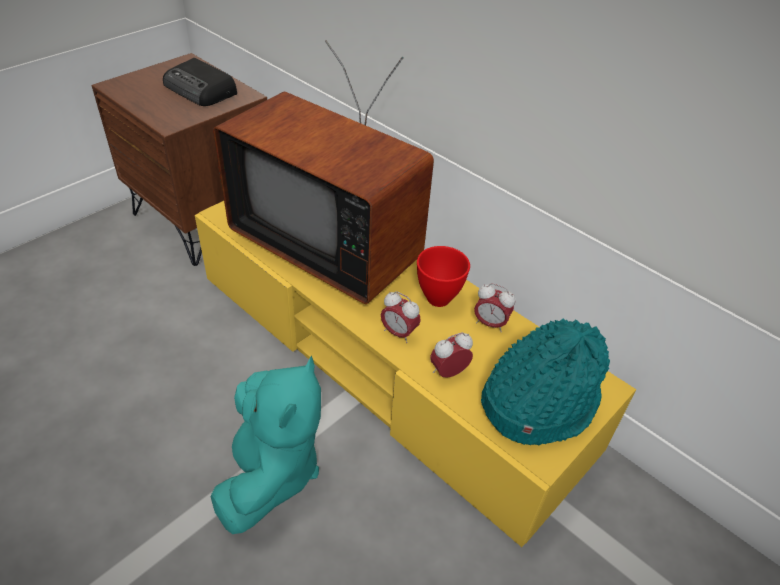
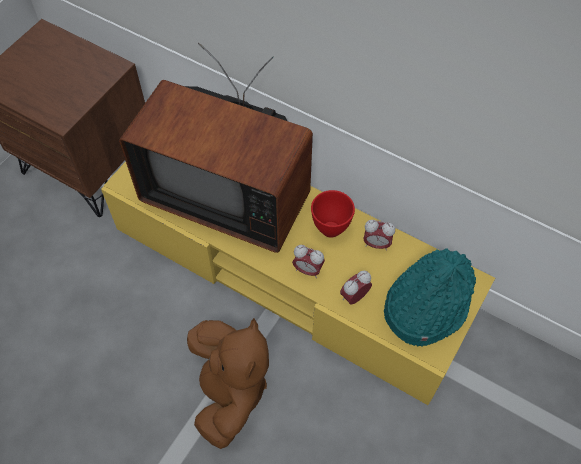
camera: 10 degrees left, 15 degrees up
radio [163,58,237,106] -> none
turquoise plush toy [210,356,321,534] -> brown plush toy [187,318,269,449]

